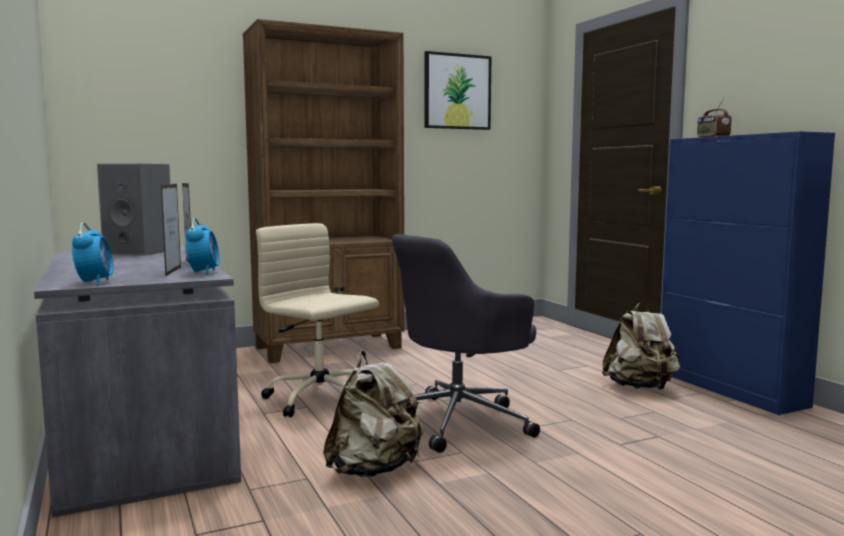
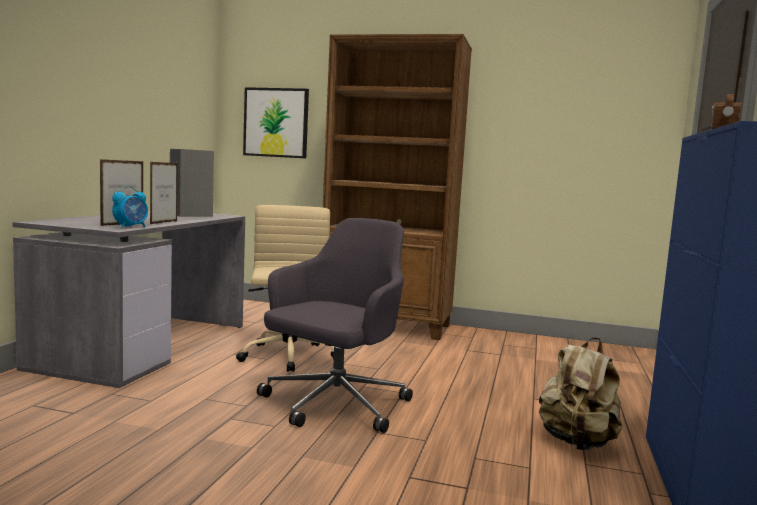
camera: 40 degrees right, 0 degrees up
alarm clock [72,222,114,286] -> none
beige backpack [323,350,423,477] -> none
grey office chair [392,234,540,453] -> grey office chair turned 120 degrees clockwise [257,218,413,433]
picture [424,51,491,130] -> picture moved to [243,87,309,158]

